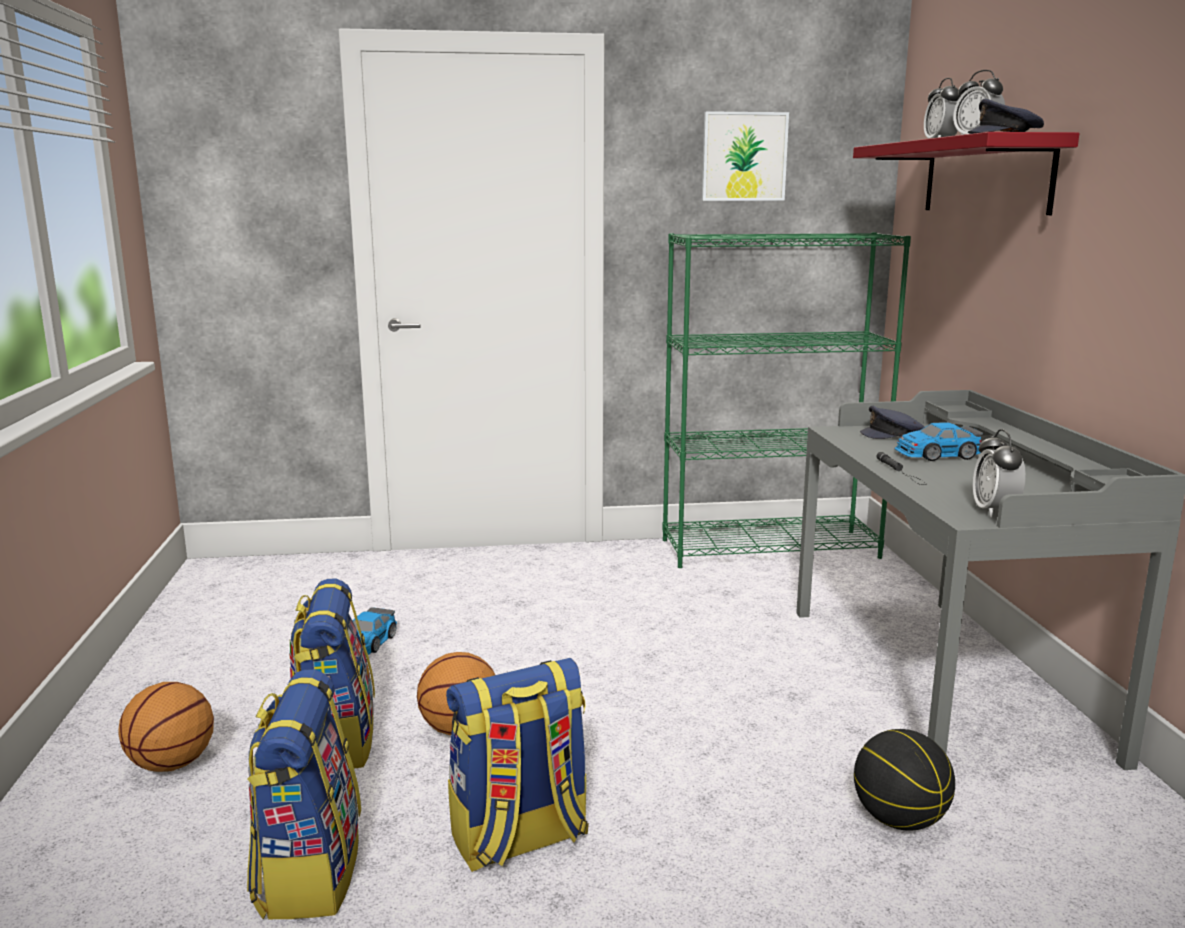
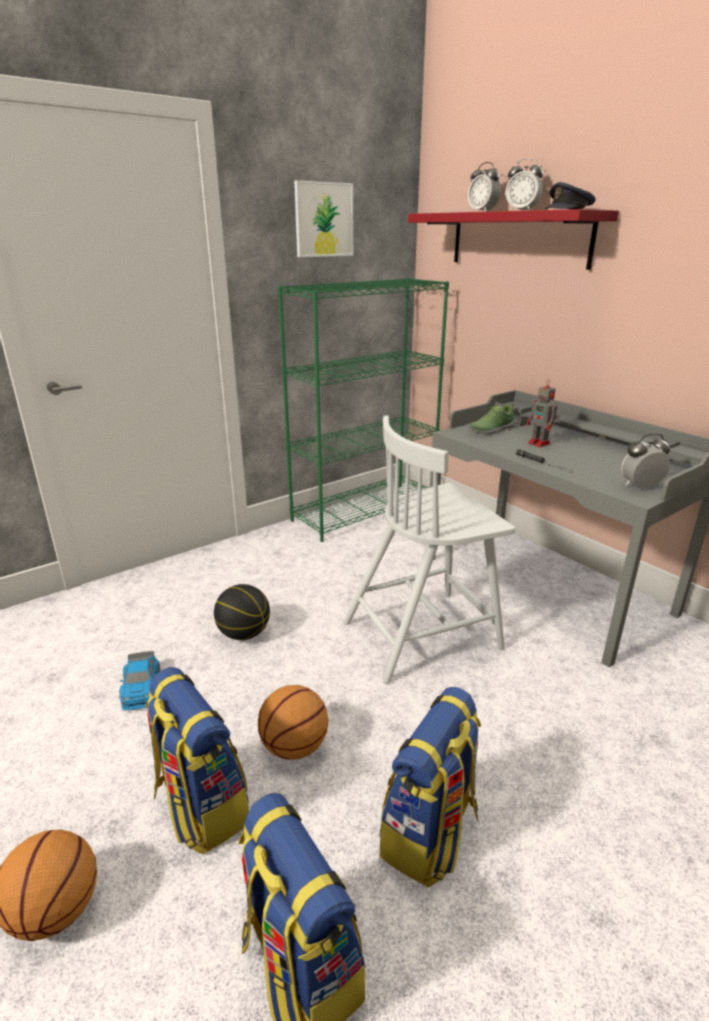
camera: 30 degrees left, 10 degrees up
basketball [854,729,955,831] -> basketball moved to [214,584,270,640]
grey cap [860,406,924,439] -> shoe [469,404,516,435]
toy car [894,422,983,461] -> toy robot [527,379,559,447]
alarm clock [973,429,1026,517] -> alarm clock turned 105 degrees clockwise [621,433,670,490]
none -> white chair [343,415,515,684]

